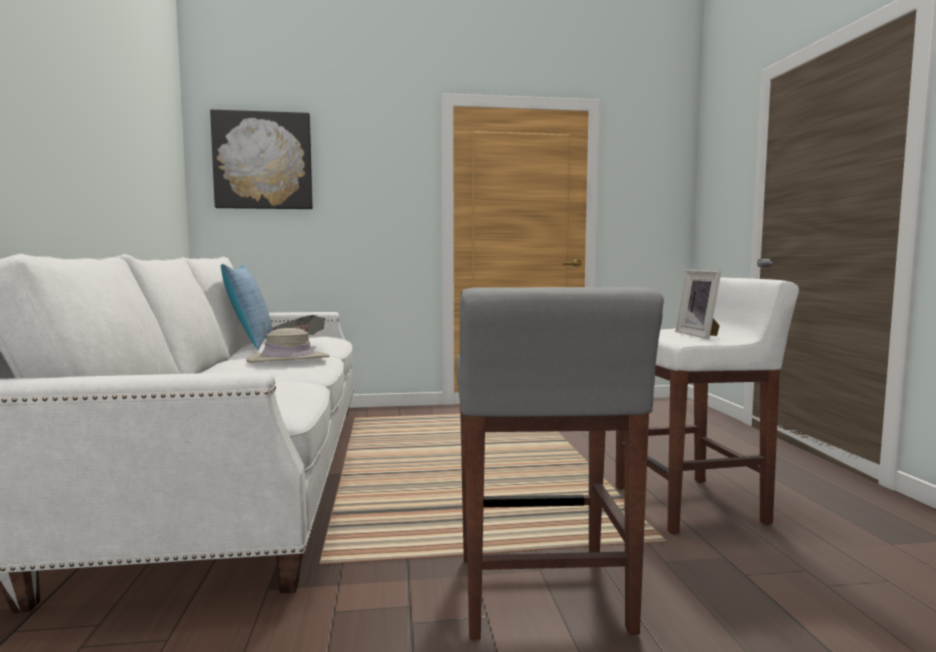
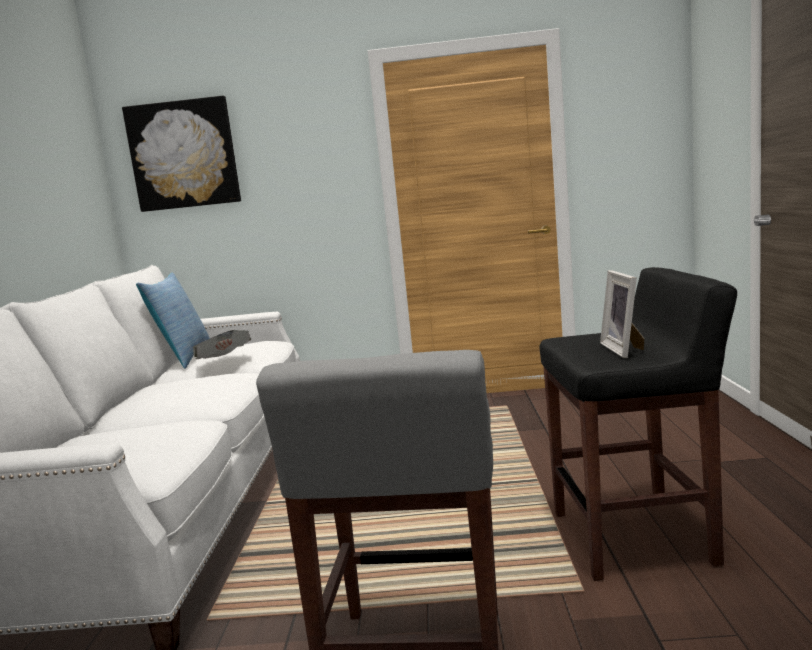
camera: 10 degrees right, 5 degrees up
beige hat [246,328,329,363] -> none
white stool [616,278,799,534] -> black stool [540,267,737,581]

